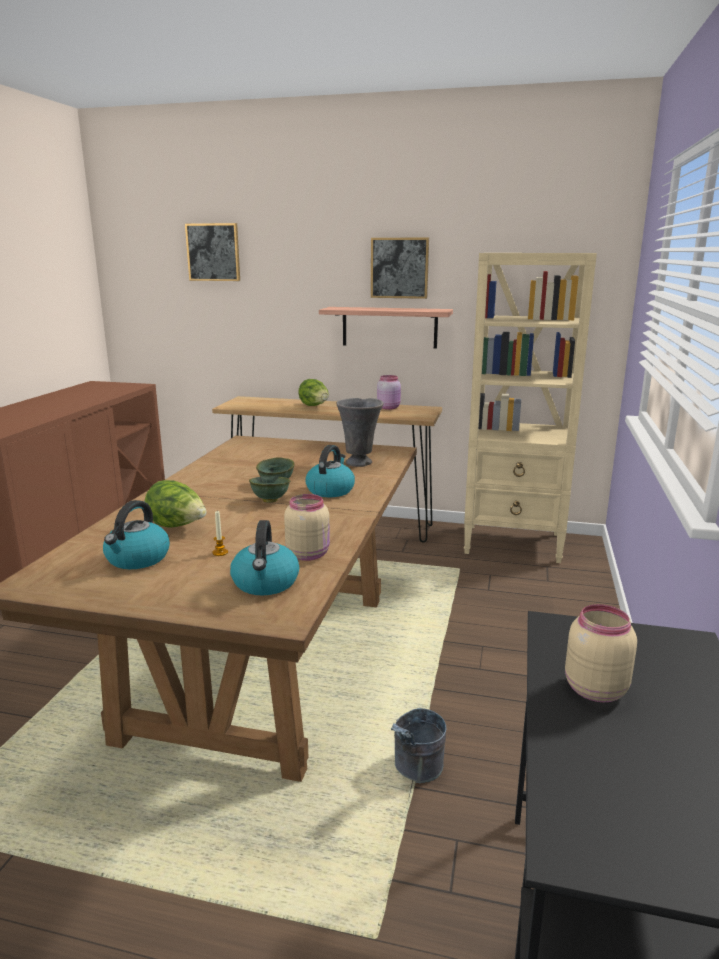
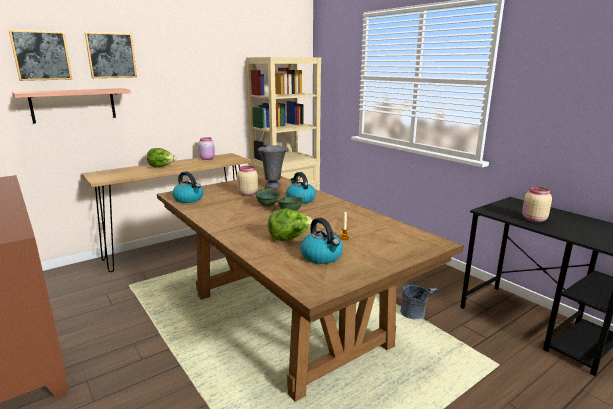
camera: 50 degrees left, 0 degrees up
kettle [230,520,299,595] -> kettle moved to [172,171,203,203]
beige jar [284,494,330,561] -> beige jar moved to [237,166,258,196]
shelf [319,307,453,349] -> shelf moved to [12,88,131,124]
picture [371,237,429,299] -> picture moved to [85,32,137,78]

